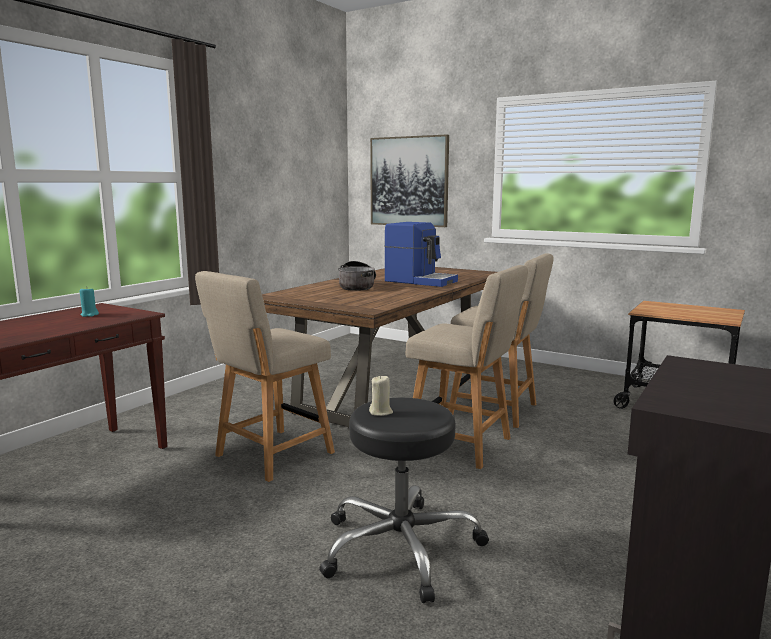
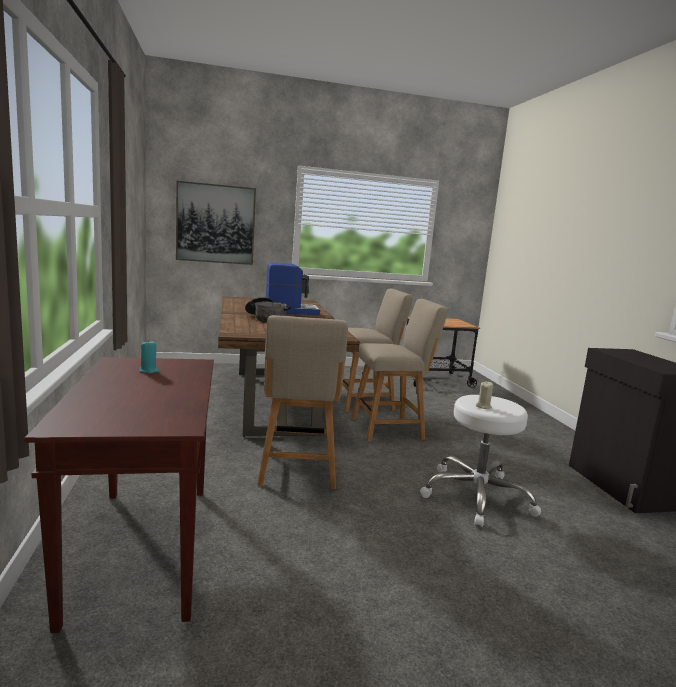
camera: 45 degrees left, 0 degrees up
black stool [319,398,489,603] -> white stool [420,395,541,527]

